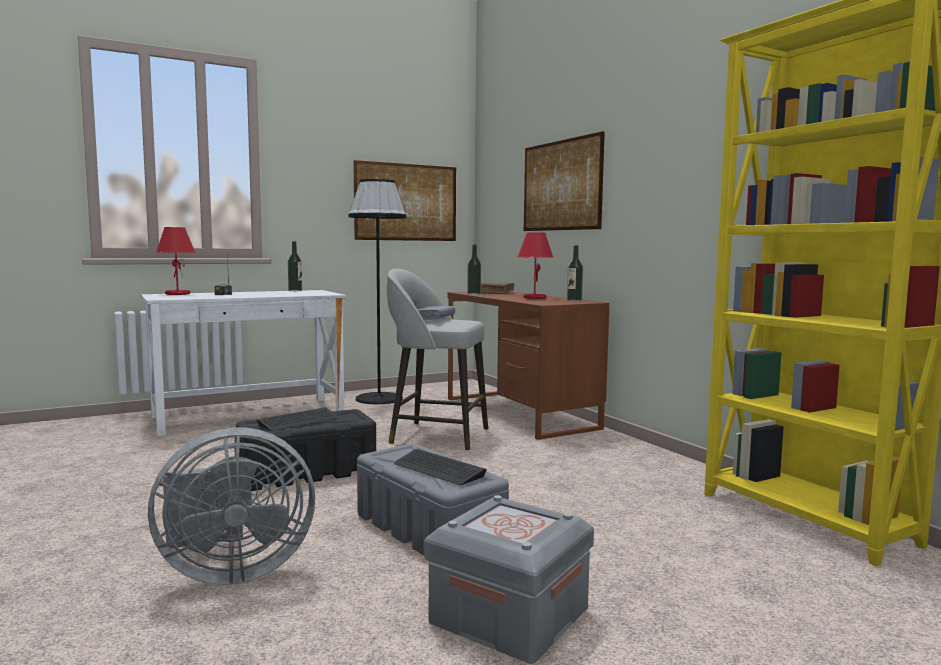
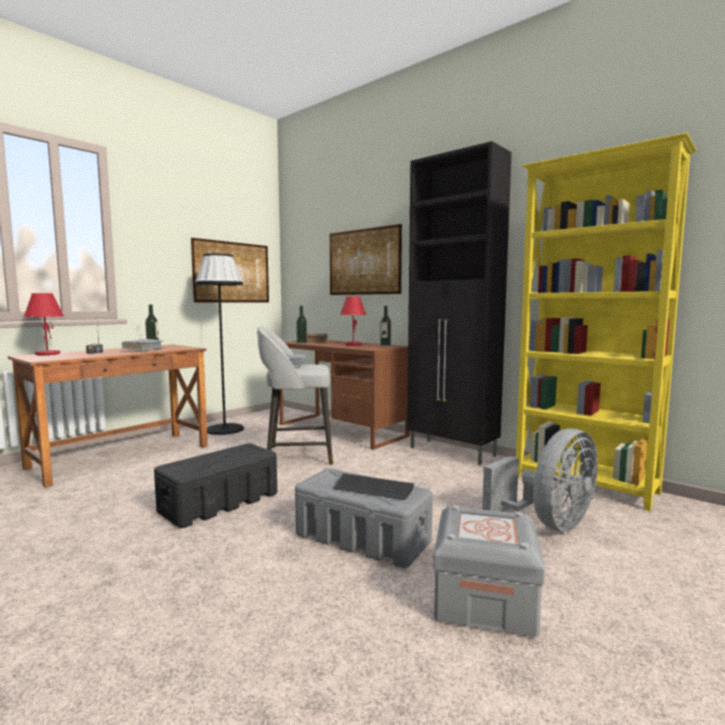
camera: 20 degrees left, 0 degrees up
white desk [141,290,346,436] -> brown desk [8,345,208,488]
grey fan [148,428,315,585] -> grey fan moved to [482,428,598,532]
keyboard [257,407,338,431] -> none
none -> grey book [122,339,163,352]
none -> black cabinet [407,141,512,465]

